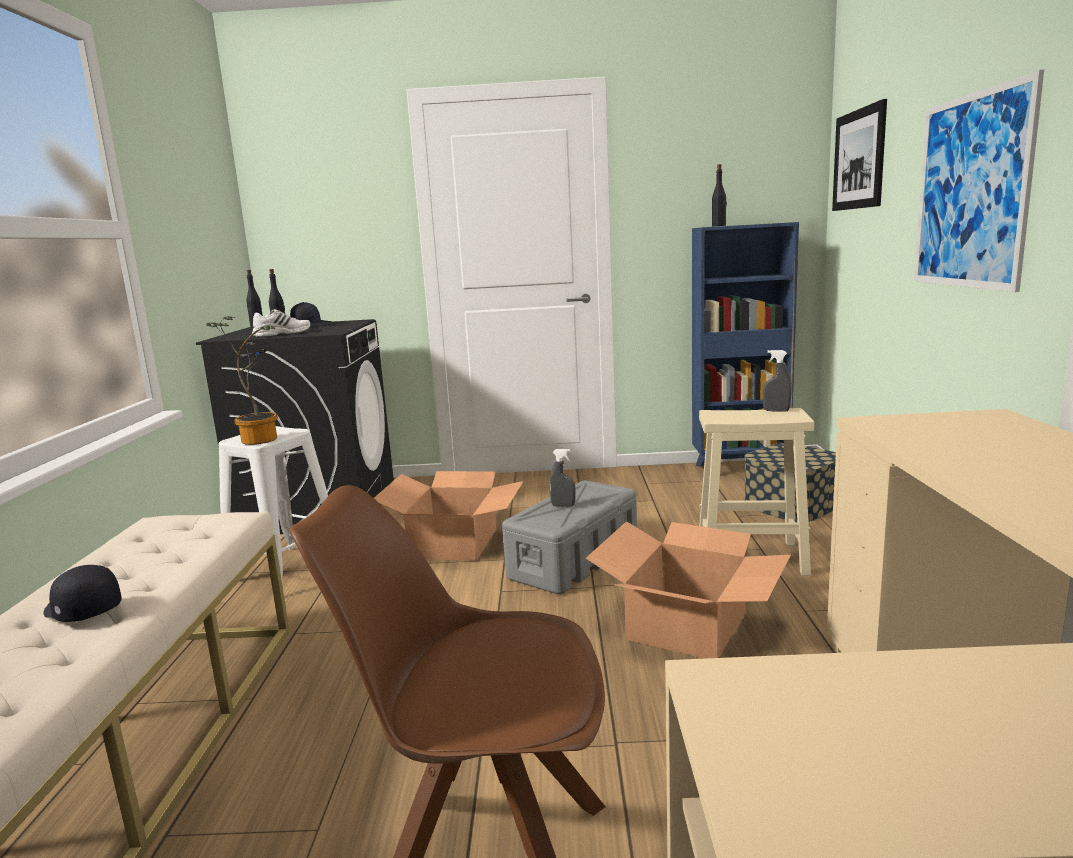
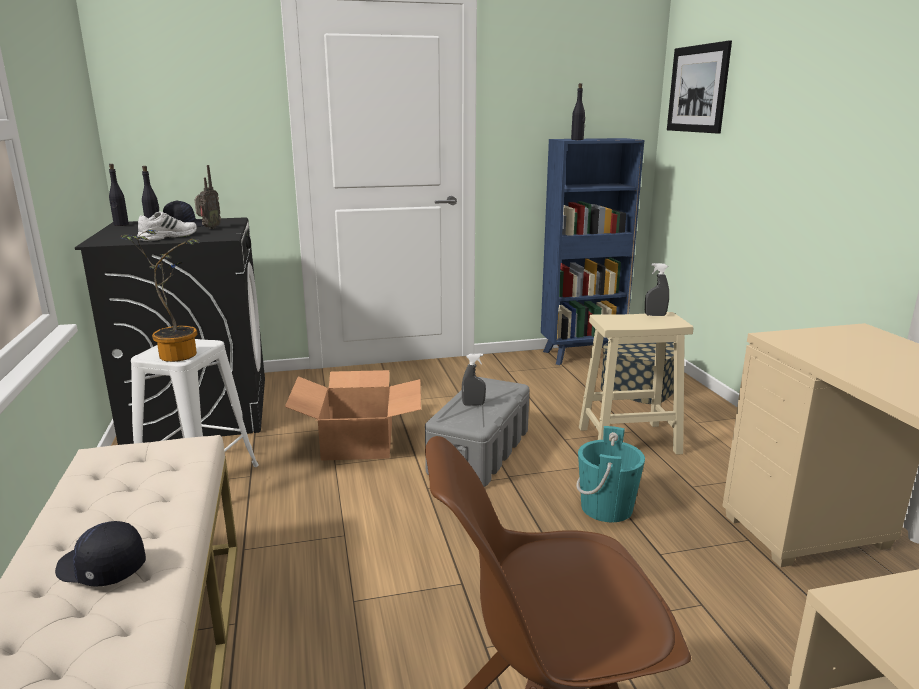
camera: 15 degrees left, 5 degrees up
cardboard box [586,521,791,659] -> turquoise bucket [576,426,645,522]
picture [914,70,1044,292] -> none
none -> radio [195,165,221,229]

